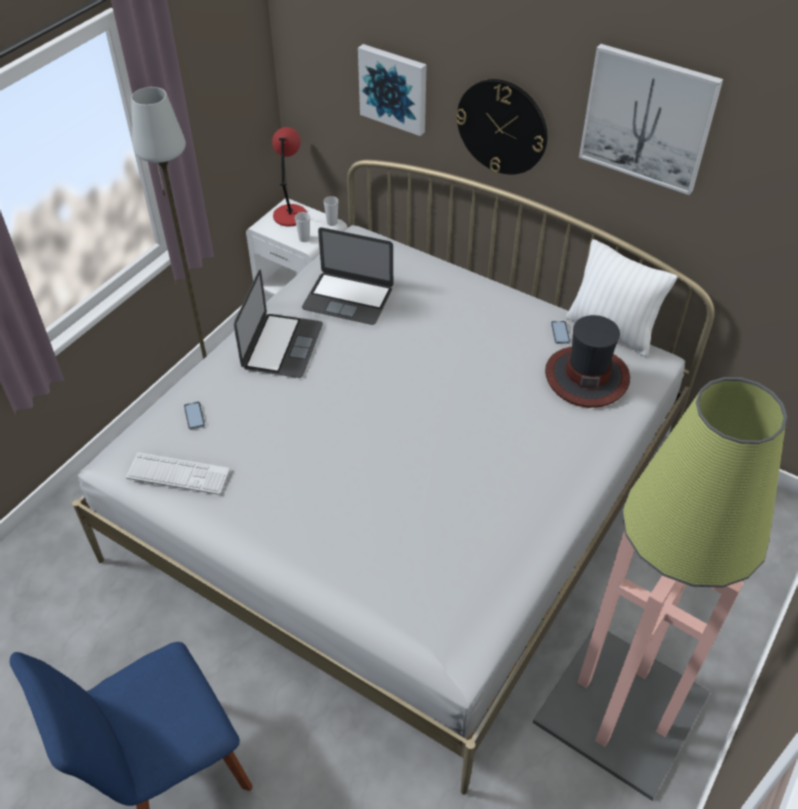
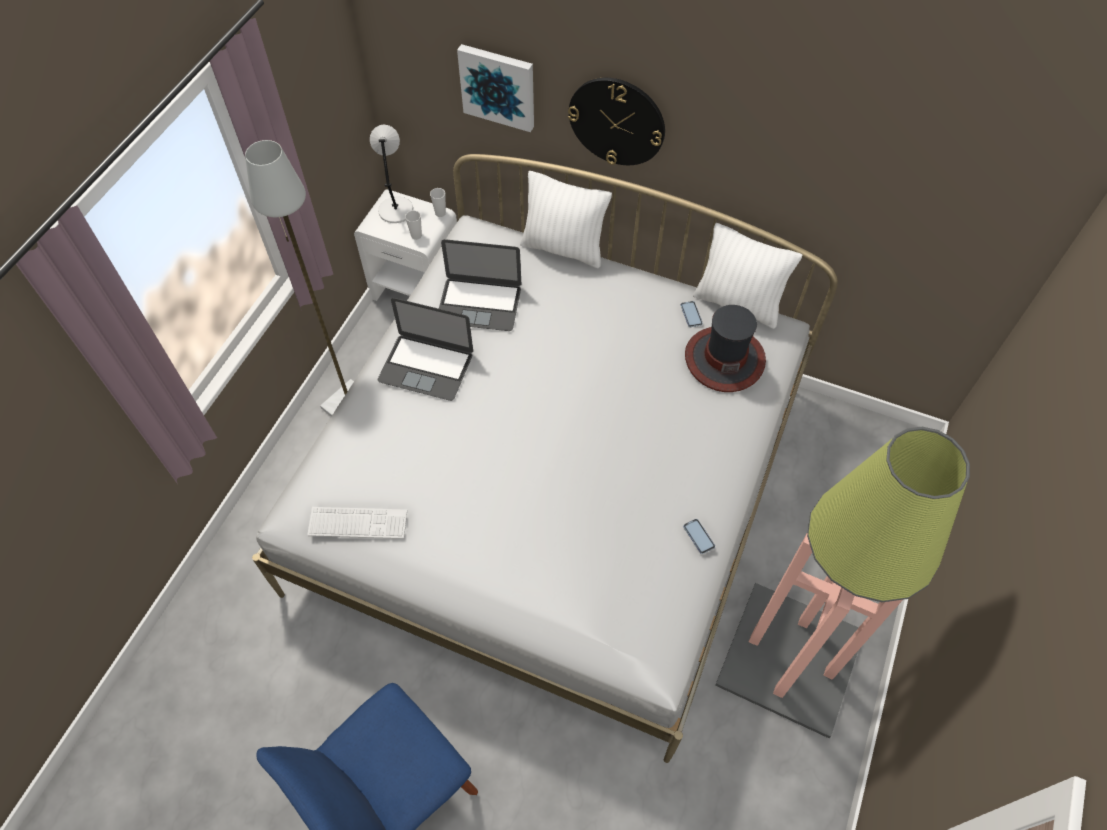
camera: 10 degrees left, 10 degrees up
phone [184,402,205,430] -> phone moved to [683,519,715,554]
laptop [234,270,323,378] -> laptop turned 105 degrees clockwise [378,298,473,401]
red table lamp [272,127,307,226] -> grey table lamp [370,124,413,223]
picture [579,44,723,195] -> none
none -> white pillow [520,171,612,268]

